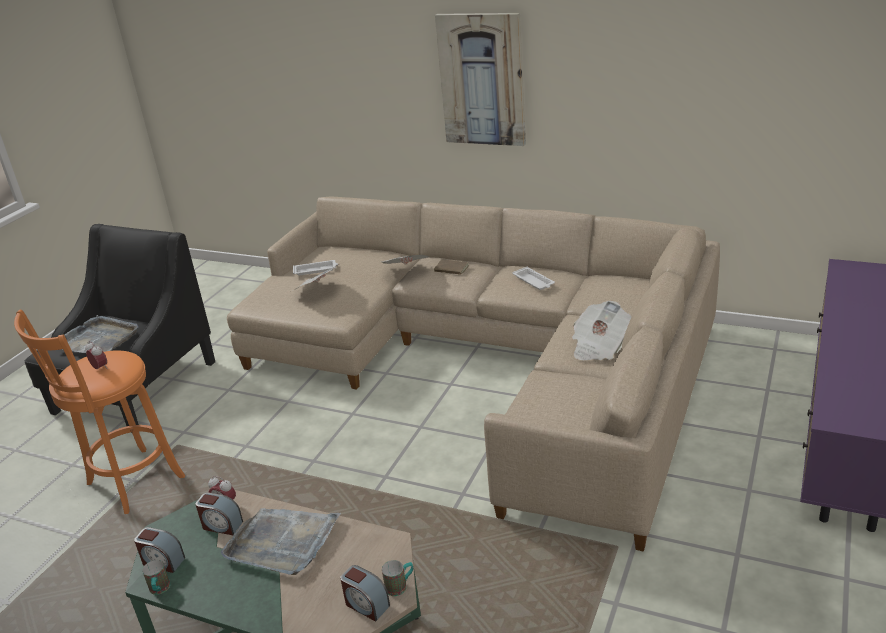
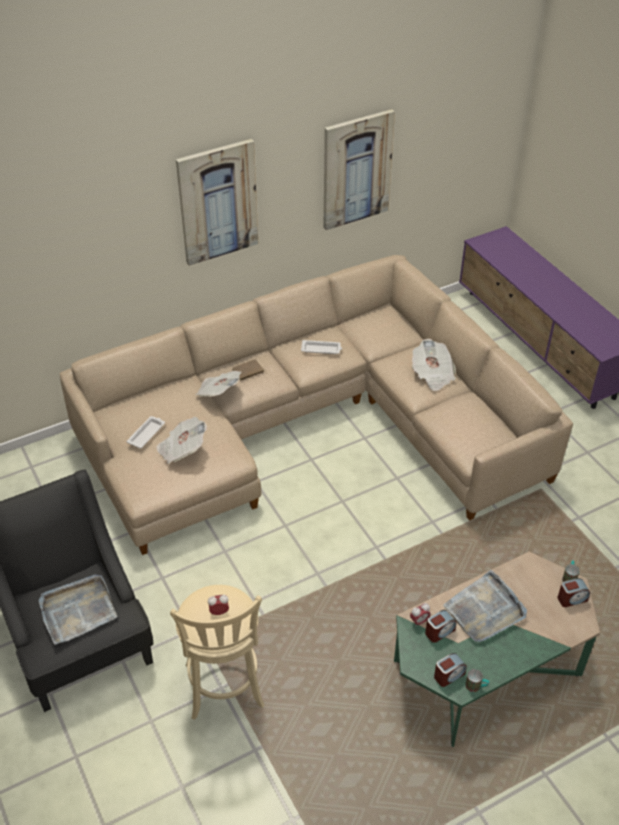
camera: 55 degrees left, 15 degrees up
orange stool [14,310,185,514] -> beige stool [170,585,265,720]
none -> picture [324,109,395,230]

